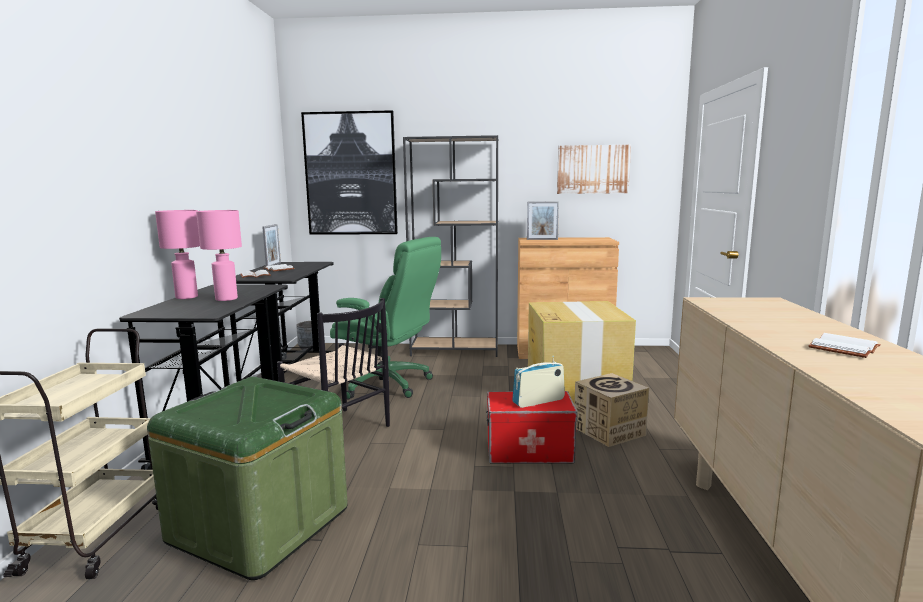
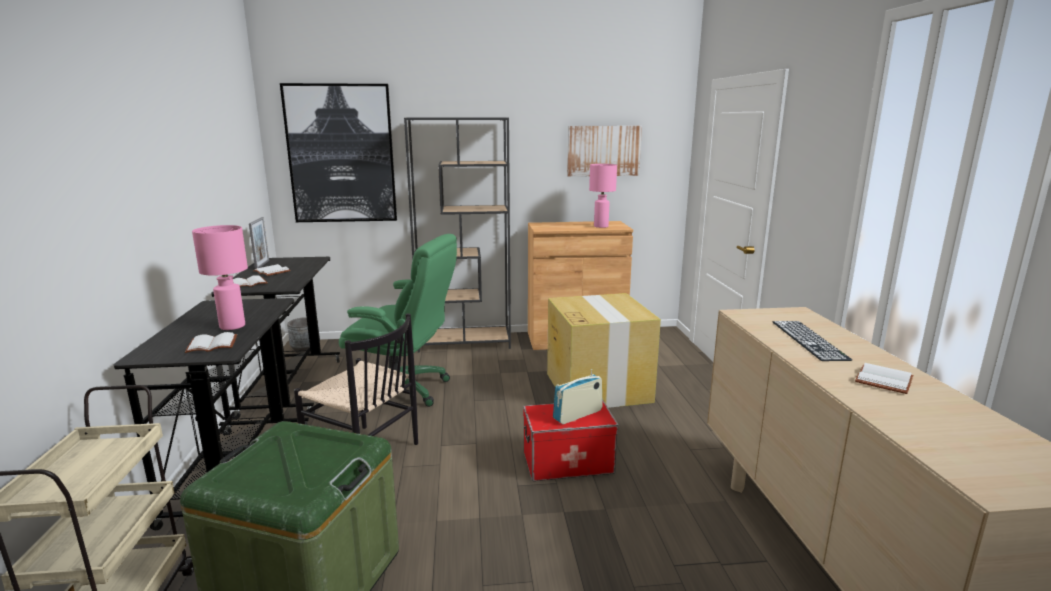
camera: 10 degrees left, 5 degrees up
pink table lamp [155,210,200,299] -> pink table lamp moved to [589,164,617,228]
picture frame [527,201,559,240] -> none
cardboard box [574,373,649,447] -> none
none -> white book [185,332,237,353]
none -> keyboard [772,321,852,361]

